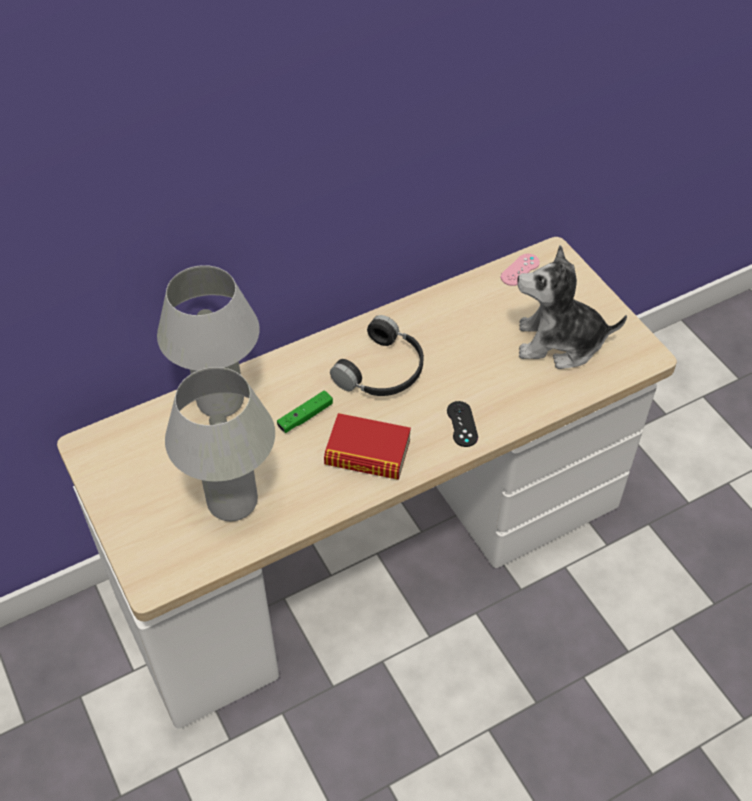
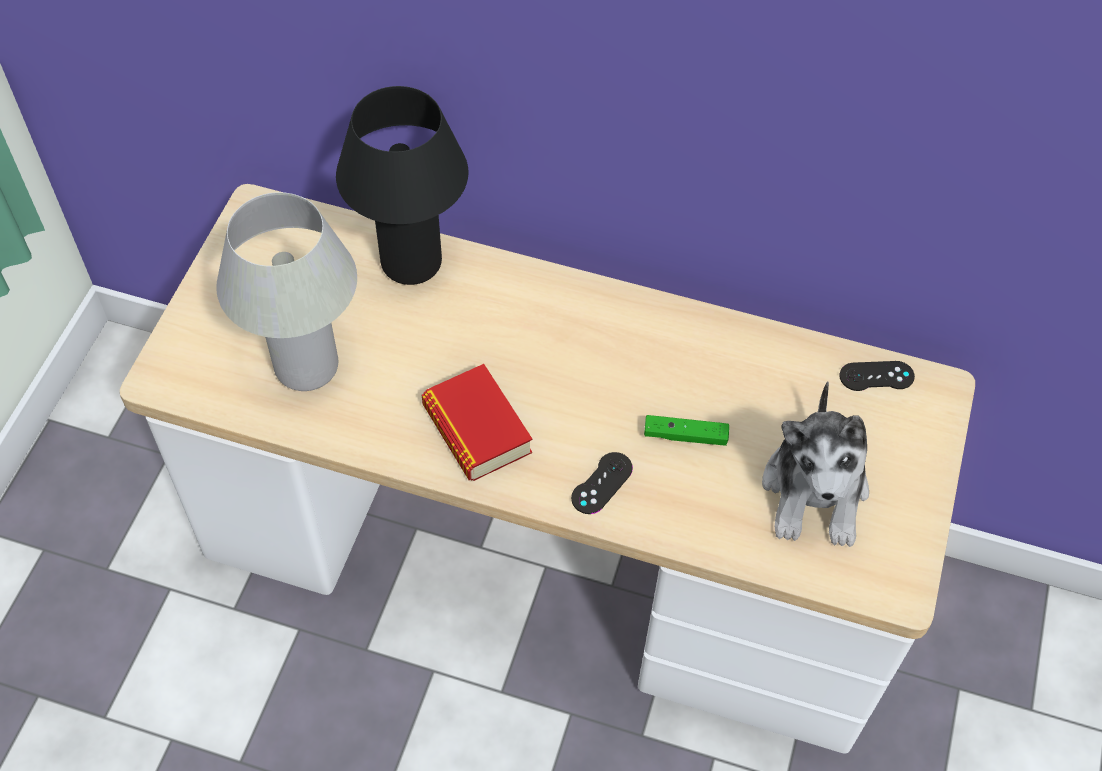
camera: 45 degrees right, 5 degrees up
white table lamp [157,265,260,417] -> black table lamp [336,86,468,285]
green game controller [277,391,333,433] -> green game controller moved to [644,415,729,446]
black headphones [330,315,424,396] -> none
pink game controller [501,254,540,286] -> black game controller [839,361,915,391]
plush toy [517,245,627,369] -> plush toy turned 135 degrees counterclockwise [762,382,869,547]

